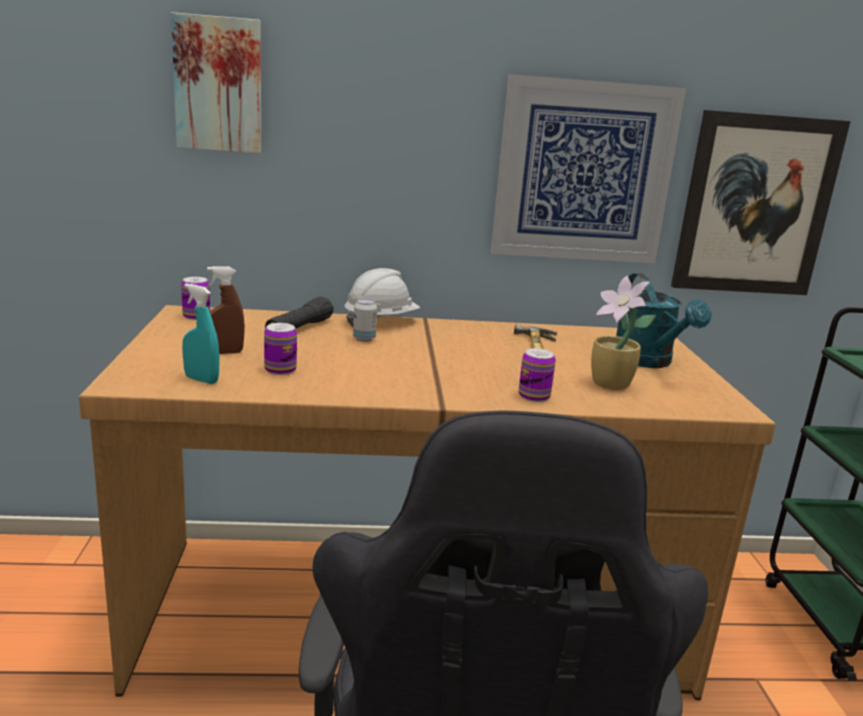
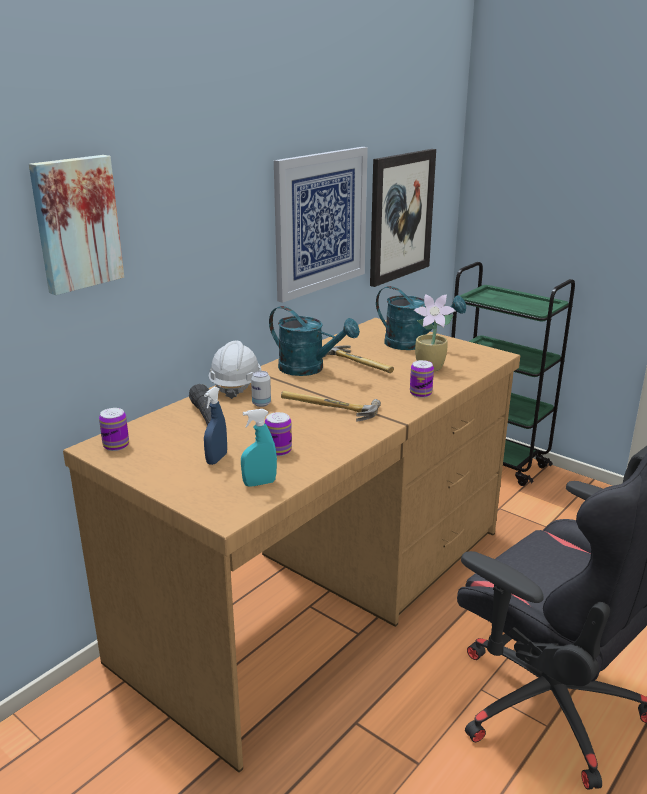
camera: 45 degrees left, 5 degrees up
brown spray bottle [207,266,245,354] -> blue spray bottle [204,387,227,465]
none -> turquoise watering can [269,306,360,376]
none -> hammer [281,391,381,422]

